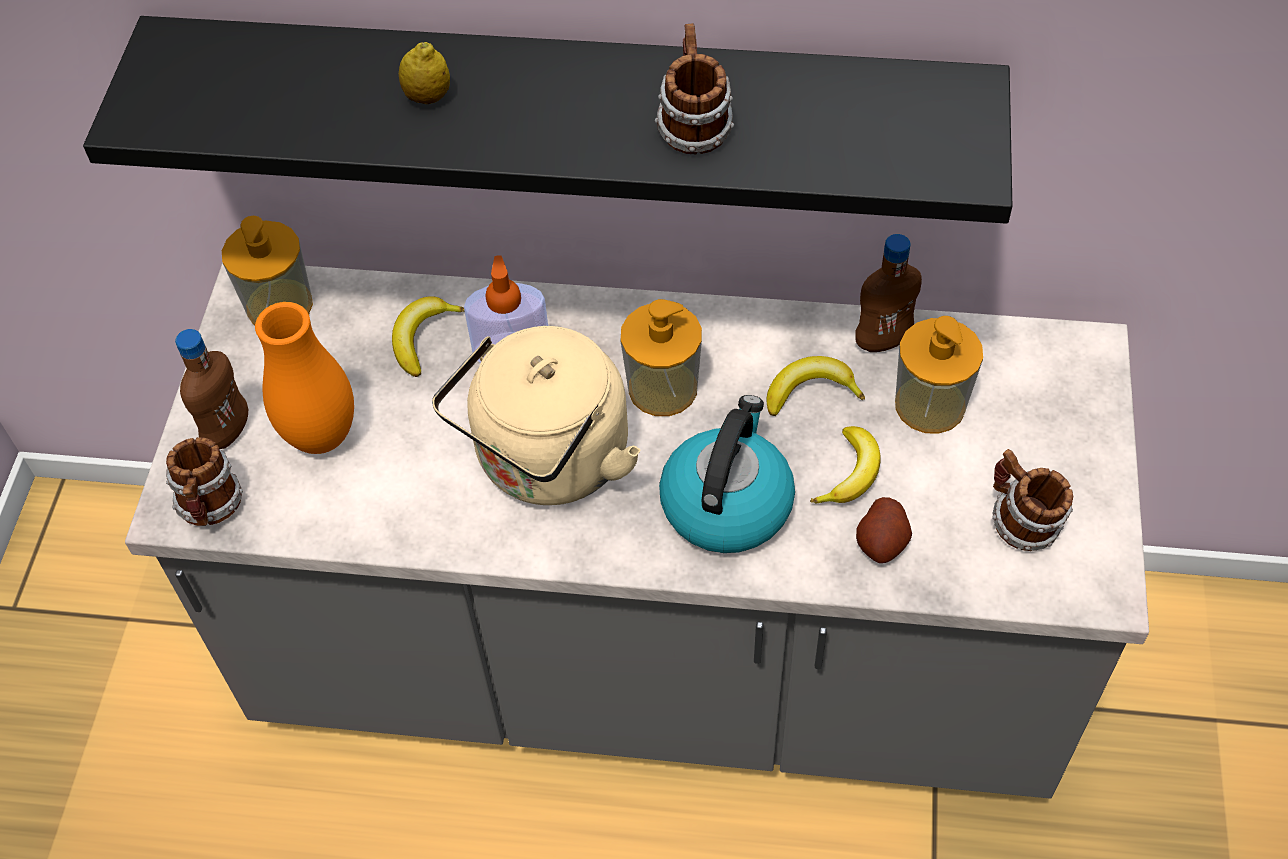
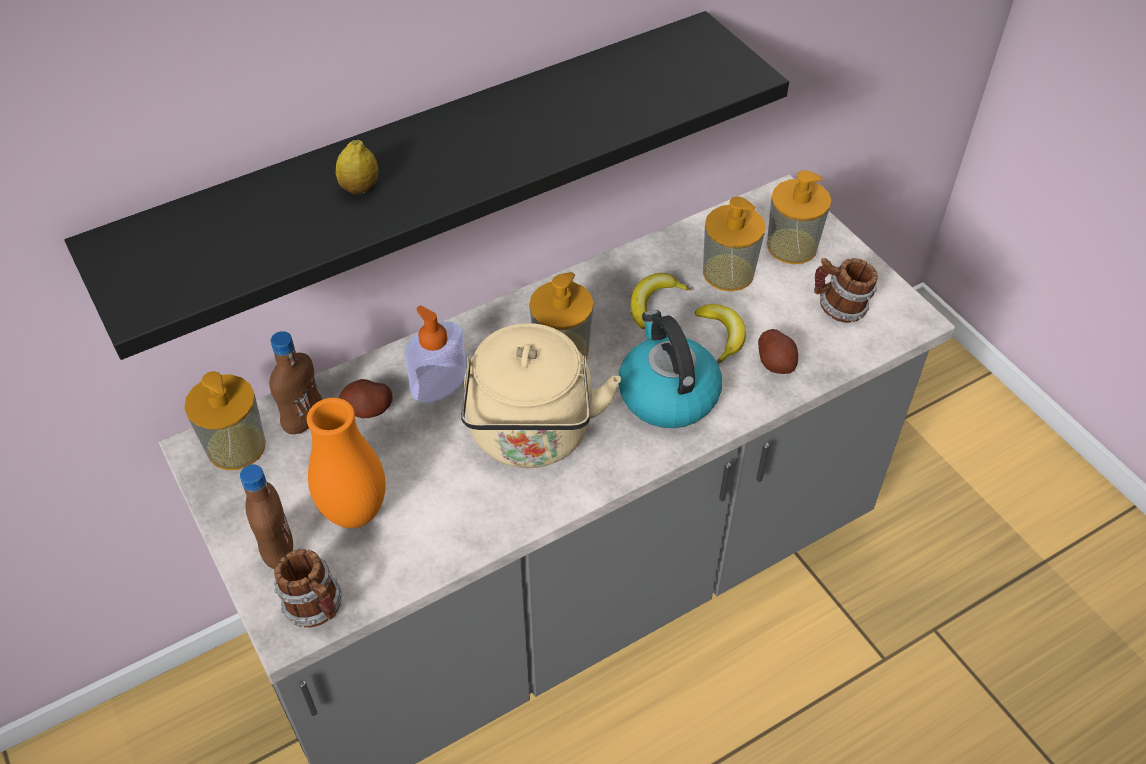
camera: 40 degrees left, 5 degrees down
banana [392,296,465,377] -> potato [339,379,392,418]
mug [655,23,734,154] -> none
brown bottle [855,234,922,352] -> brown bottle moved to [269,331,322,434]
none -> soap dispenser [767,170,831,264]

